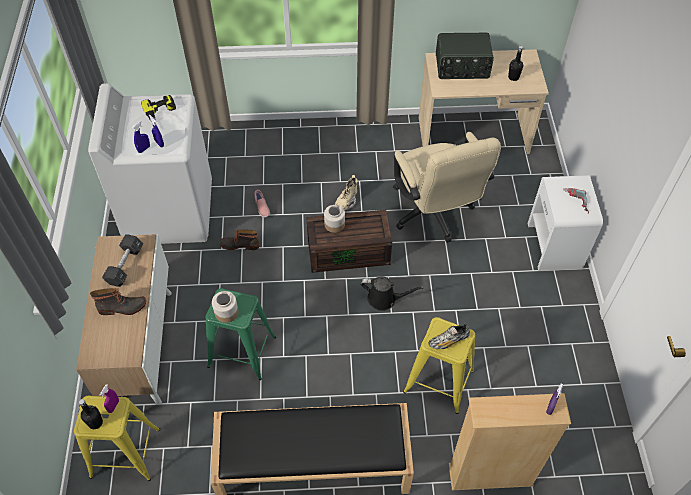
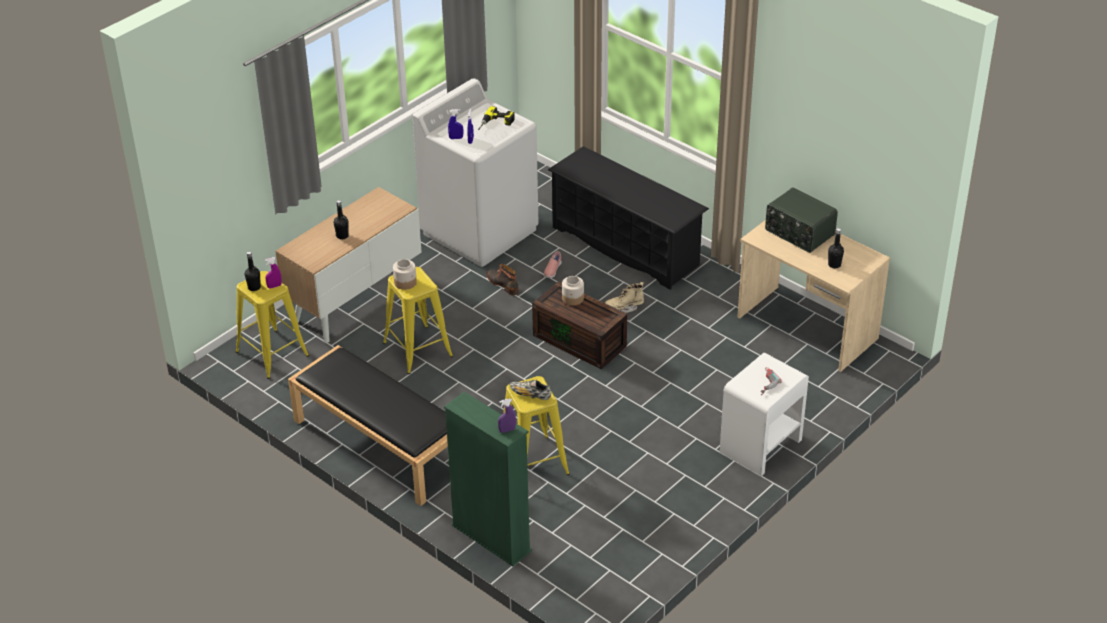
camera: 45 degrees right, 15 degrees down
boot [90,288,146,315] -> black bottle [334,200,349,239]
black dumbbell [102,234,143,287] -> none
green stool [206,288,276,380] -> yellow stool [383,267,453,374]
black watering can [361,276,424,311] -> none
beige office chair [393,132,501,243] -> none
beige bookcase [449,393,571,490] -> green bookcase [444,392,532,566]
none -> black shoe rack [548,146,709,290]

